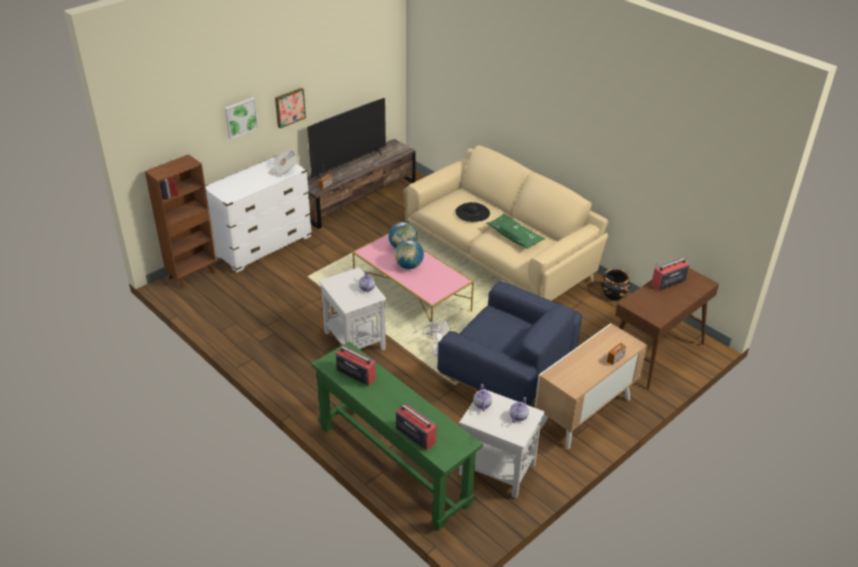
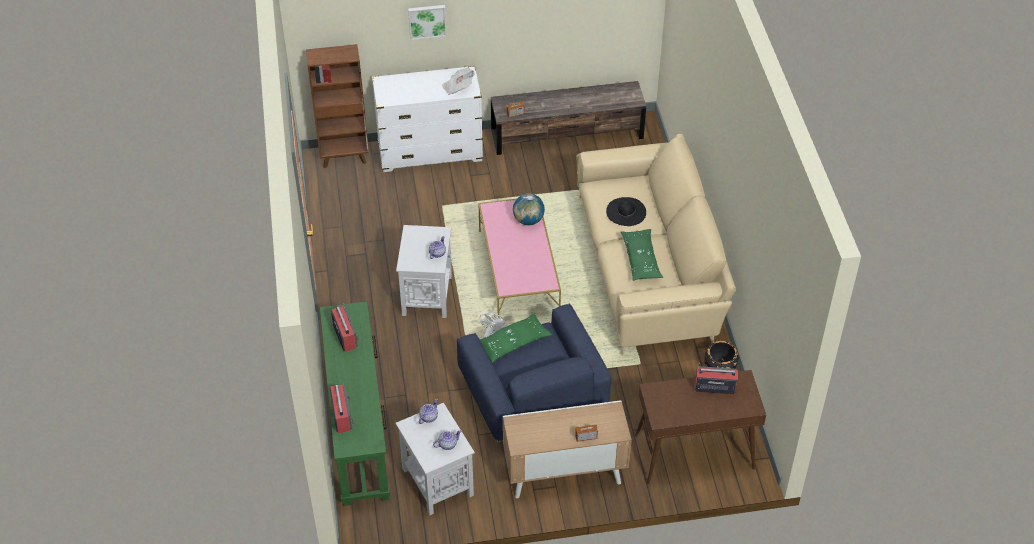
camera: 35 degrees right, 10 degrees up
picture [275,88,306,128] -> none
television [307,98,386,179] -> none
globe [394,240,424,269] -> none
none -> green pillow [480,313,552,363]

